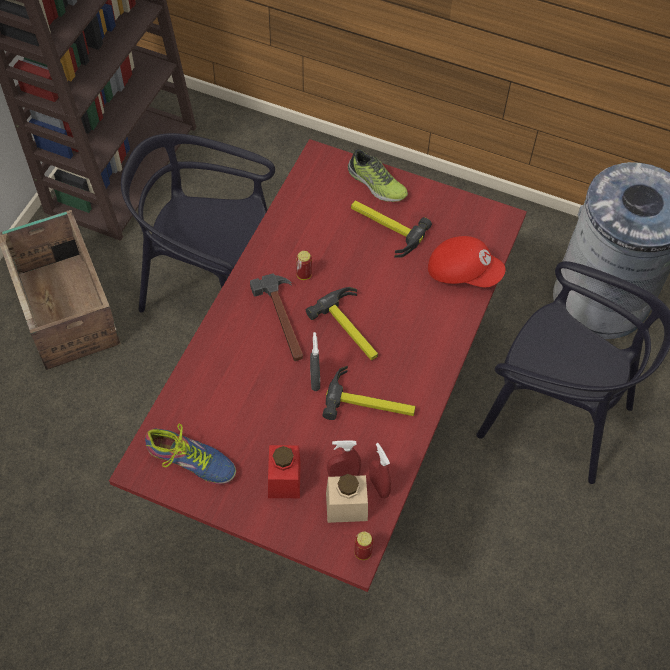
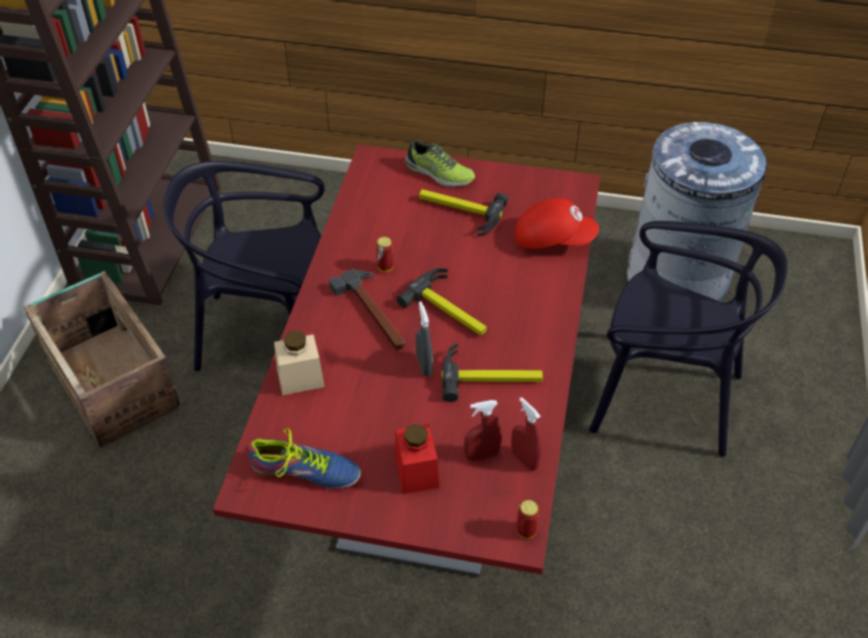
camera: 10 degrees left, 10 degrees down
beige jar [326,474,368,523] -> beige jar moved to [274,331,325,396]

